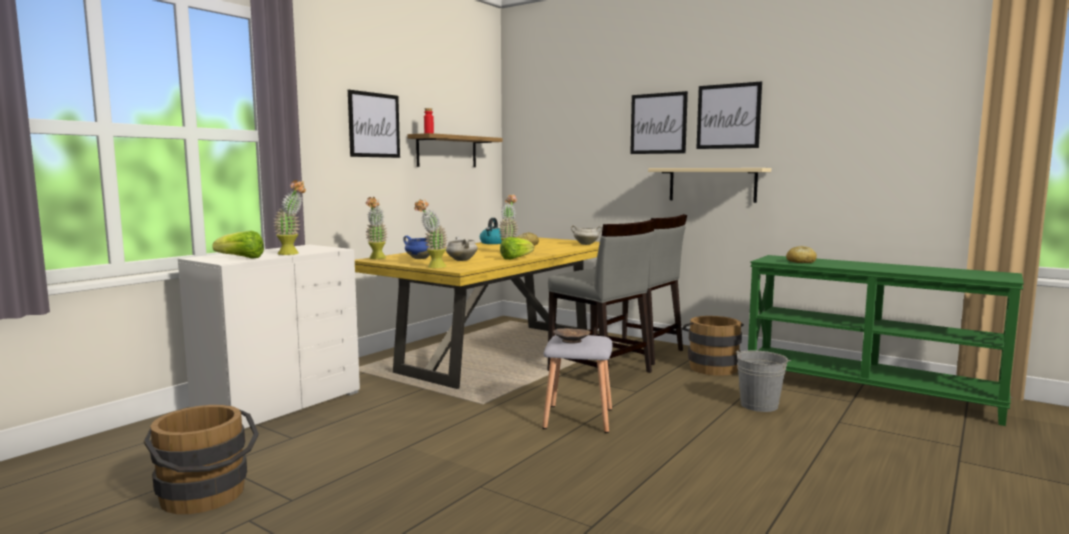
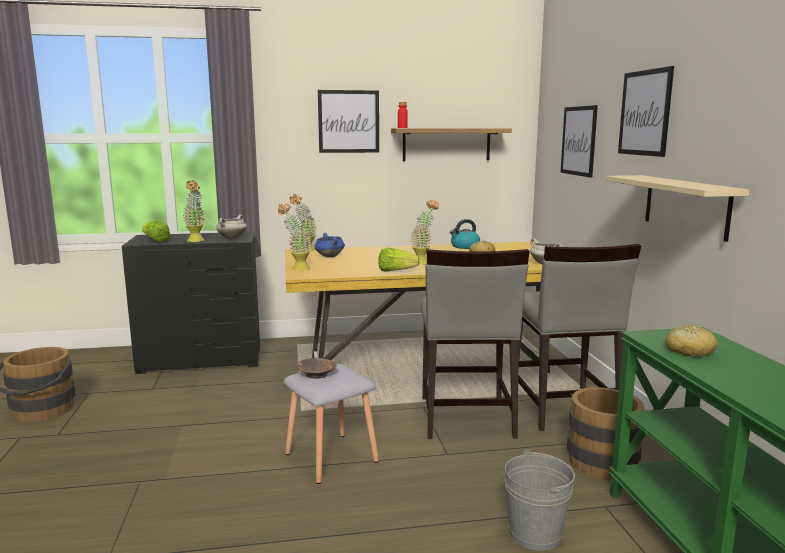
camera: 45 degrees right, 5 degrees up
white dresser [178,245,360,429] -> black dresser [122,232,260,374]
white cooking pot [446,236,478,261] -> white cooking pot moved to [216,215,247,239]
picture [696,81,762,149] -> picture moved to [560,105,598,178]

